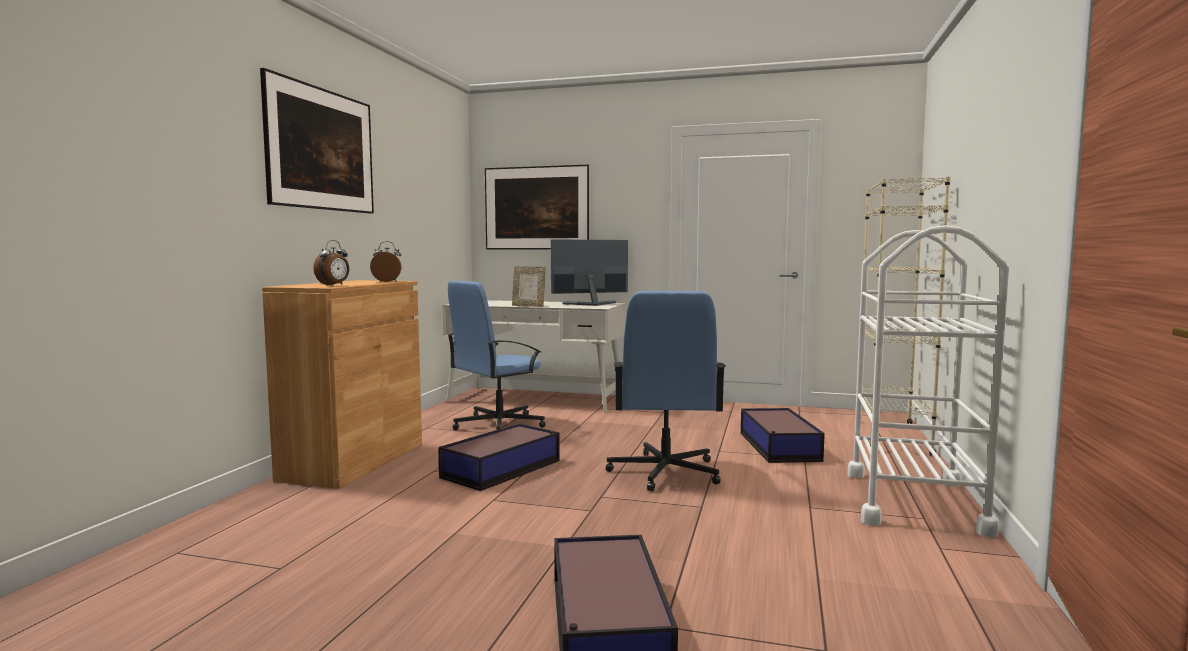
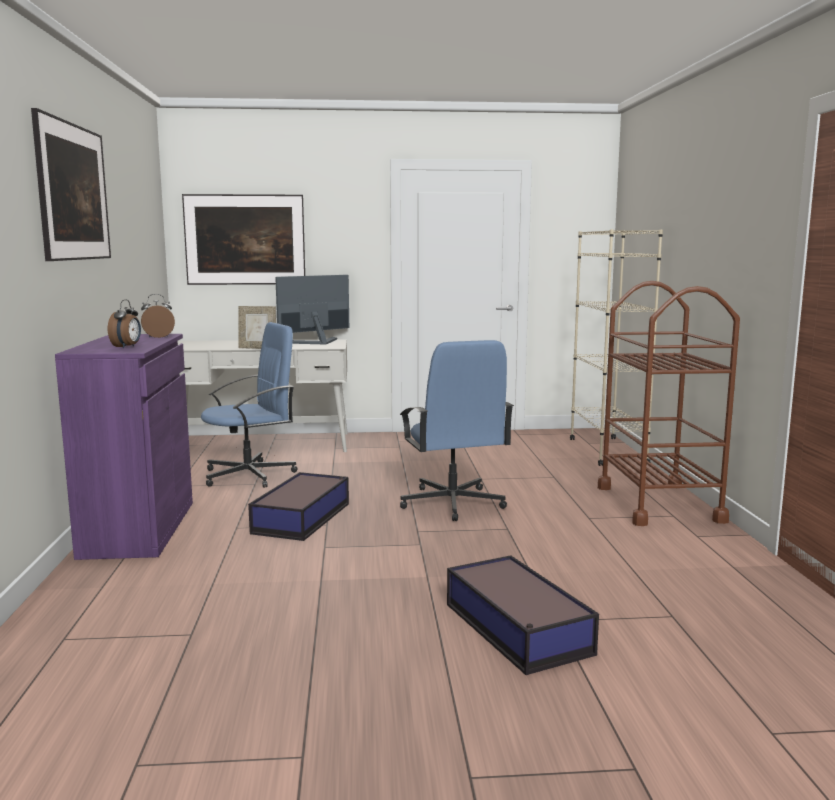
camera: 20 degrees left, 5 degrees up
brown cabinet [262,280,422,489] -> purple cabinet [55,334,193,560]
blue office chair [448,281,546,430] -> blue office chair turned 150 degrees counterclockwise [201,322,297,488]
storage box [741,408,825,463] -> none
white cart [847,225,1009,537] -> brown cart [598,281,740,526]

